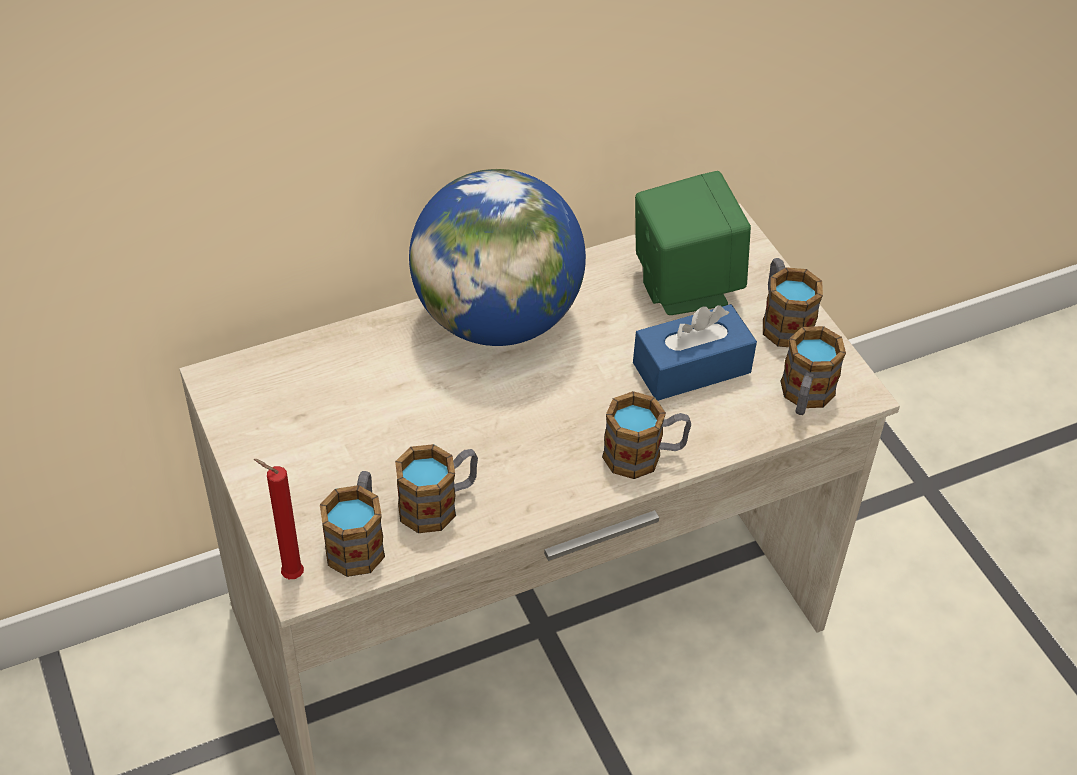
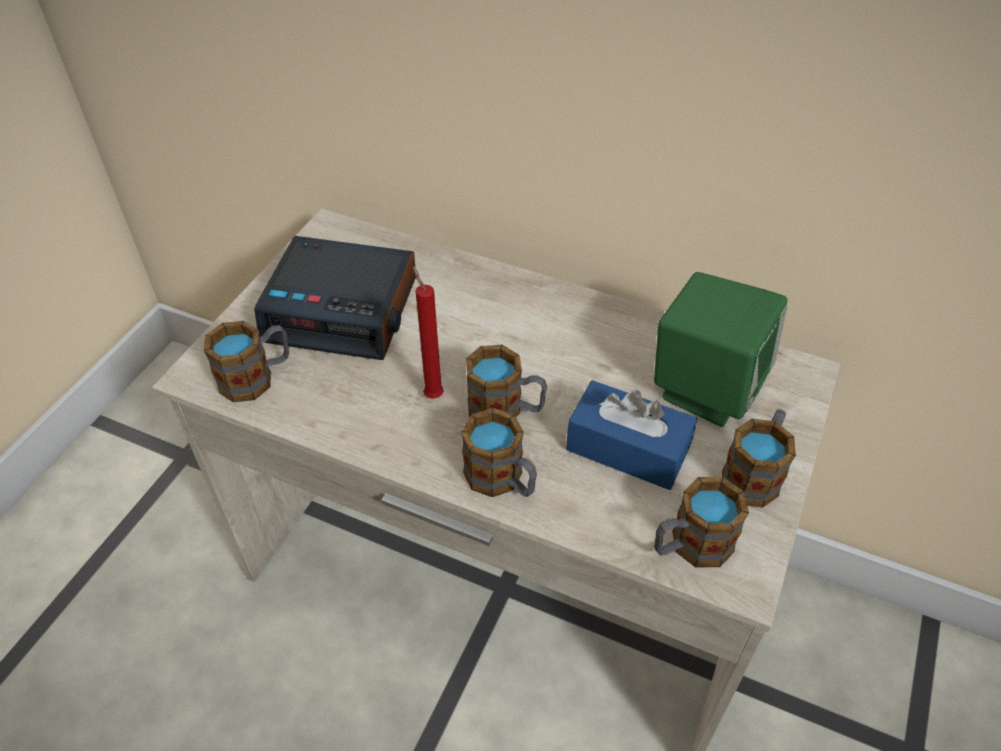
camera: 50 degrees right, 0 degrees up
red candle [254,459,304,579] -> red candle moved to [413,266,444,399]
mug [395,444,478,533] -> mug moved to [466,345,547,417]
globe [409,169,586,346] -> none
none -> alarm clock [254,236,416,360]

